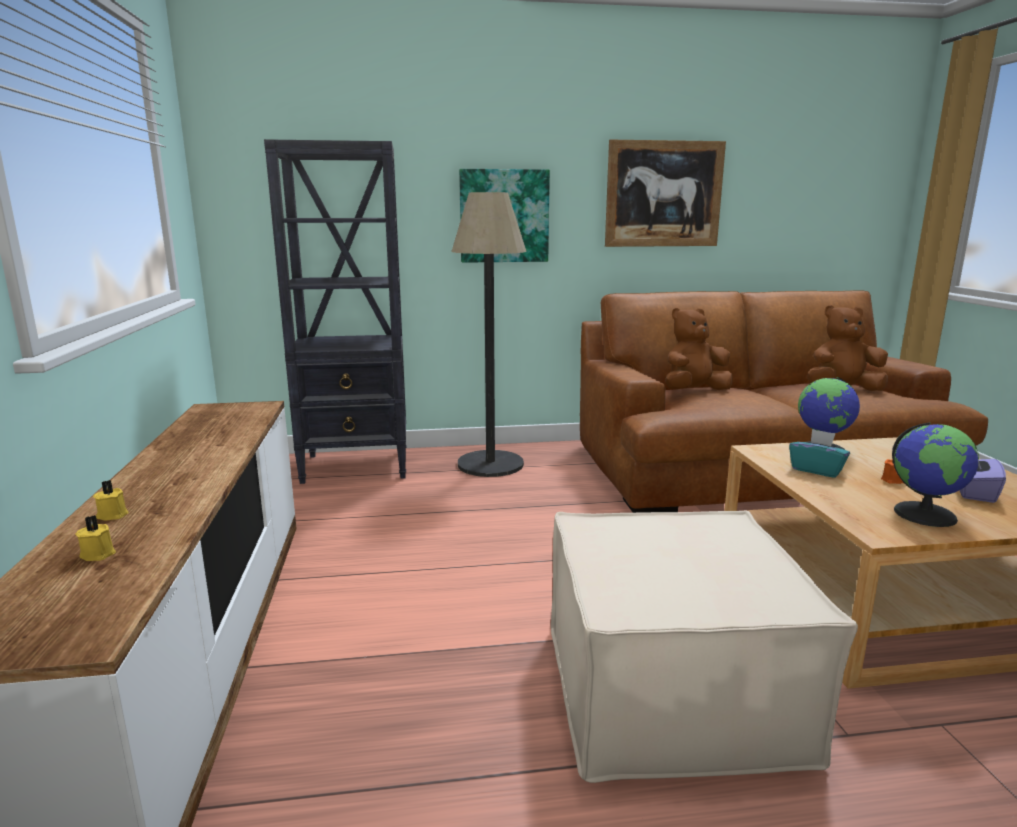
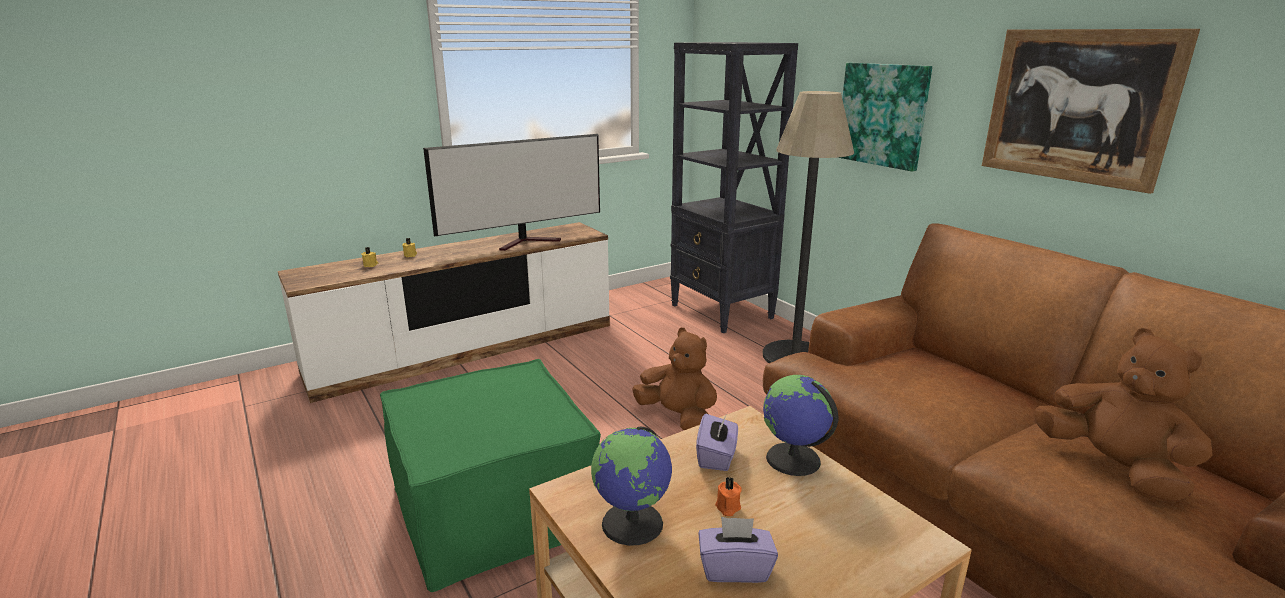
camera: 65 degrees right, 5 degrees up
beige ottoman [551,511,858,783] -> green ottoman [380,359,601,592]
brown plush toy [665,308,733,390] -> brown plush toy moved to [632,327,717,430]
turquoise tissue box [789,429,850,478] -> purple tissue box [696,414,738,471]
none -> television [423,134,600,251]

